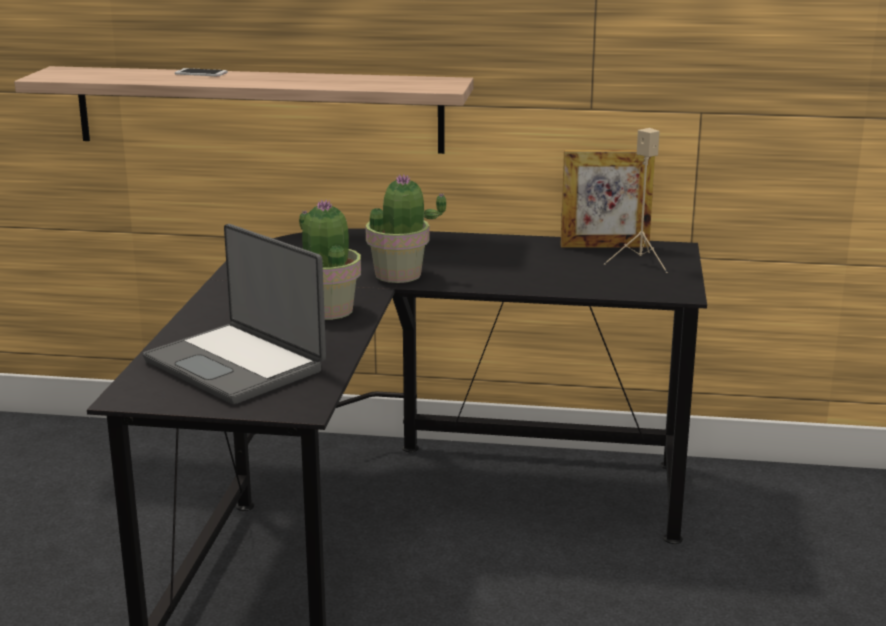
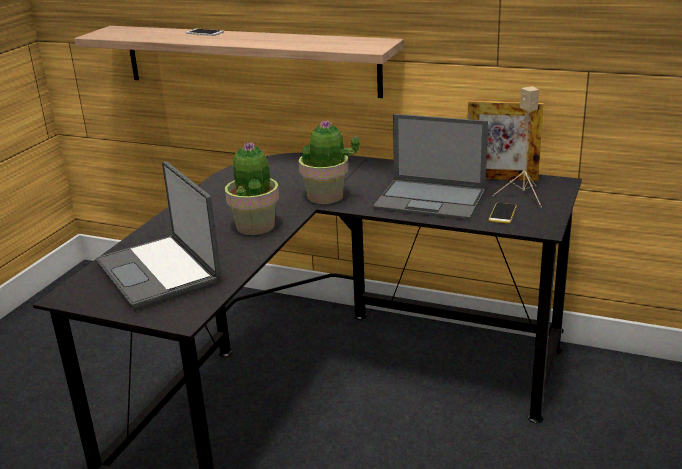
camera: 15 degrees right, 5 degrees up
none -> laptop [373,114,488,220]
none -> phone [489,203,517,224]

